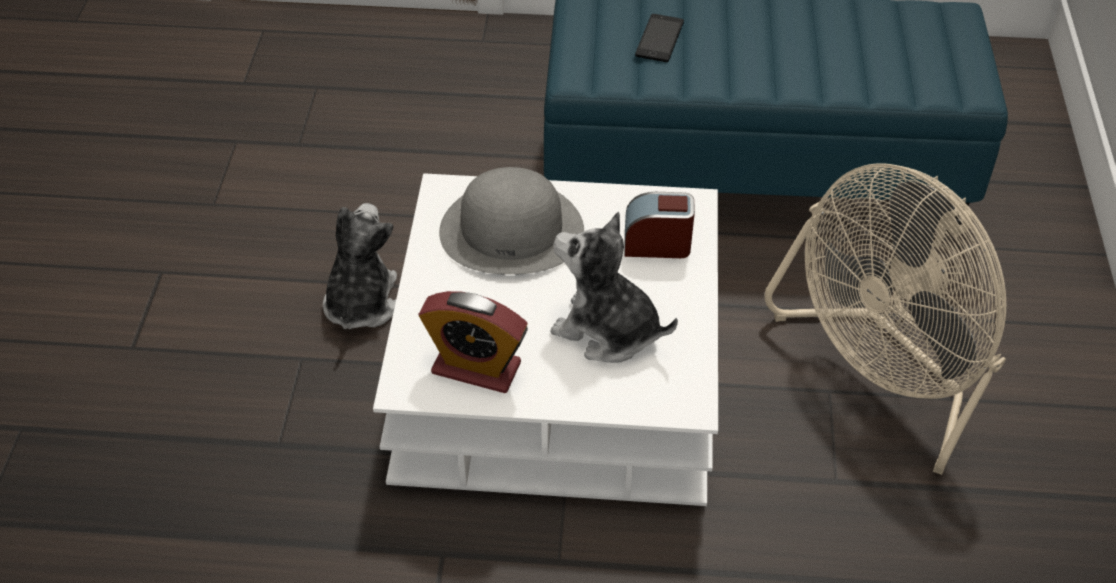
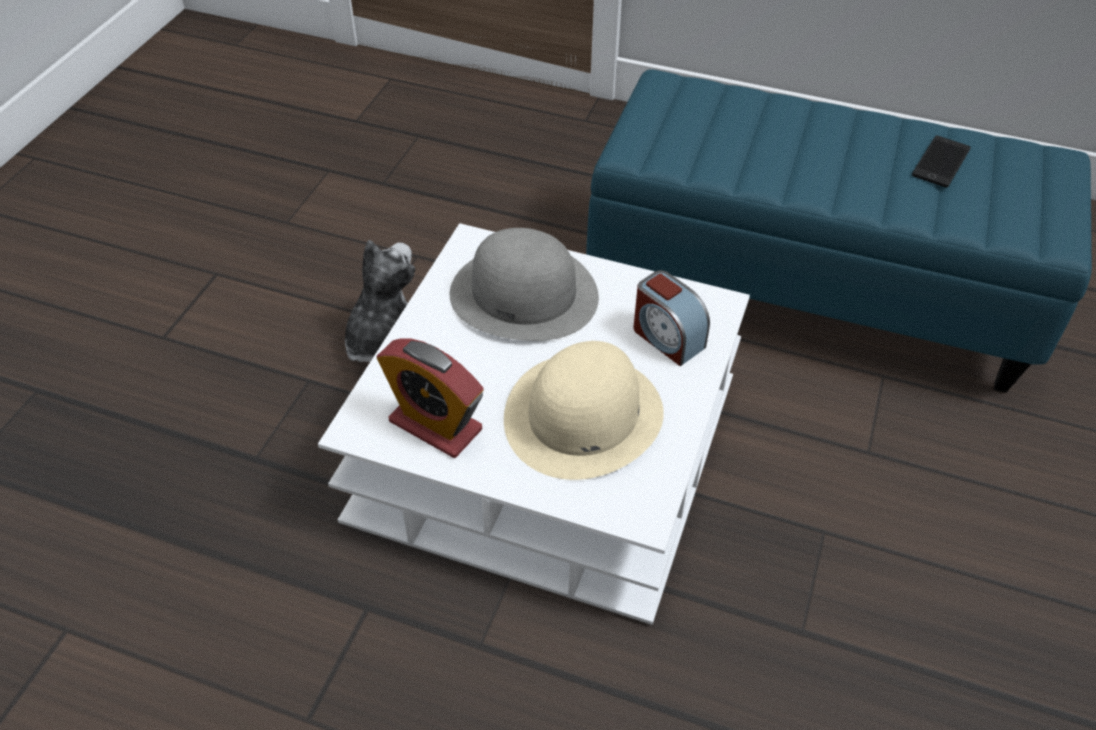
camera: 15 degrees right, 0 degrees up
plush toy [550,212,678,363] -> beige hat [504,341,664,480]
alarm clock [624,192,695,258] -> alarm clock turned 150 degrees counterclockwise [633,270,710,366]
phone [635,14,684,62] -> phone moved to [912,136,971,188]
beige fan [765,163,1006,475] -> none

